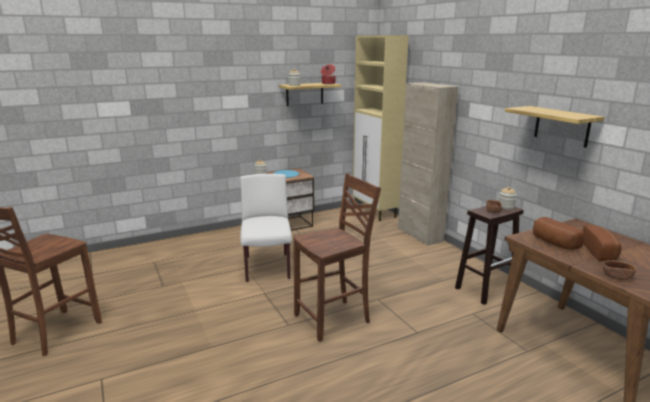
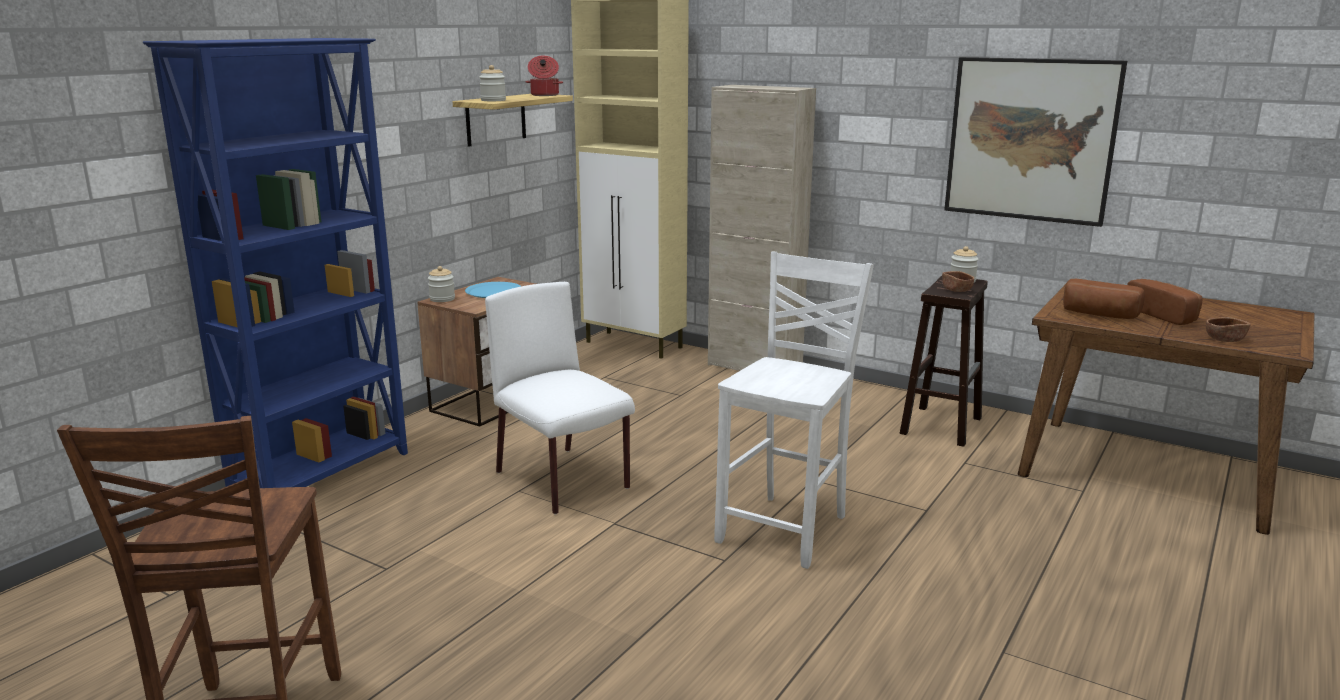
camera: 30 degrees left, 0 degrees up
brown chair [293,173,381,342] -> white chair [714,252,874,569]
shelf [505,106,605,148] -> picture [944,57,1127,227]
none -> blue bookcase [143,38,408,489]

